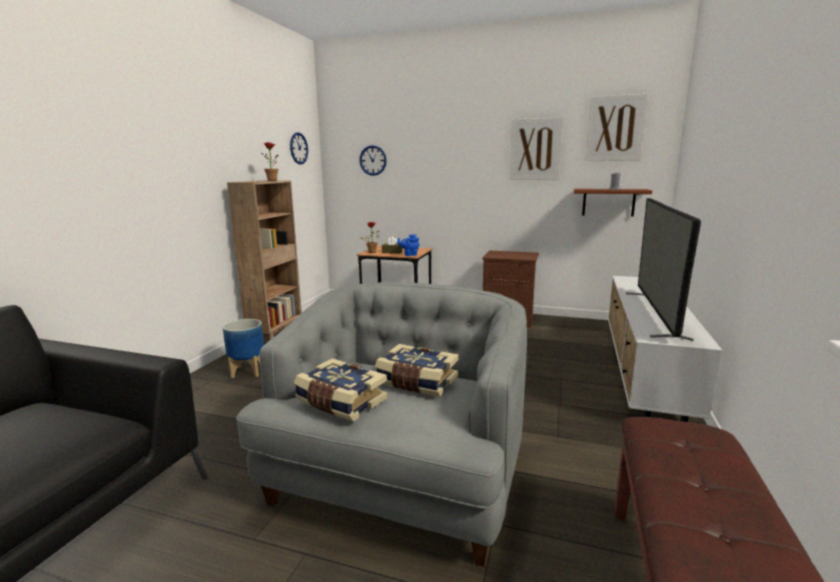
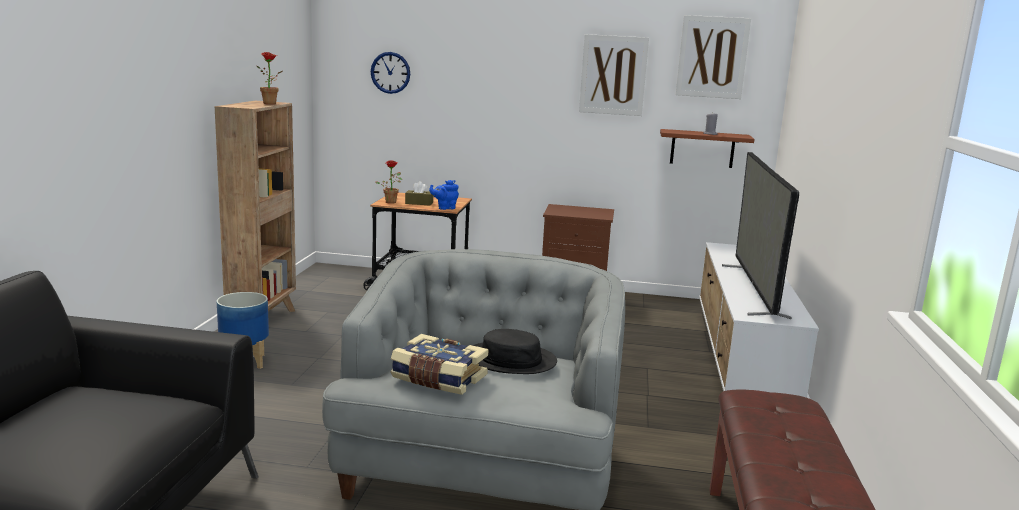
camera: 10 degrees left, 0 degrees up
wall clock [290,132,308,165] -> none
book [375,344,459,397] -> black hat [473,329,557,374]

